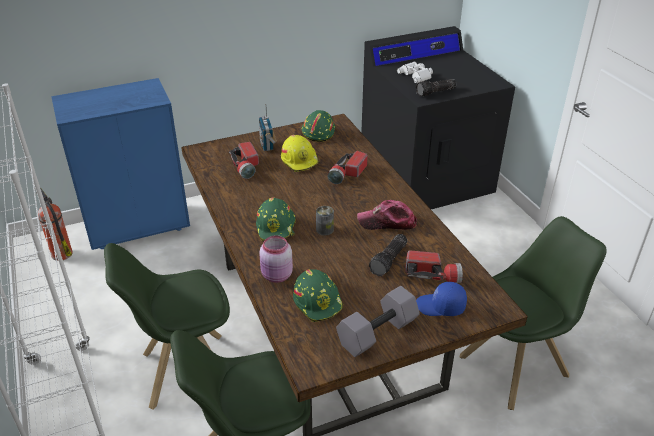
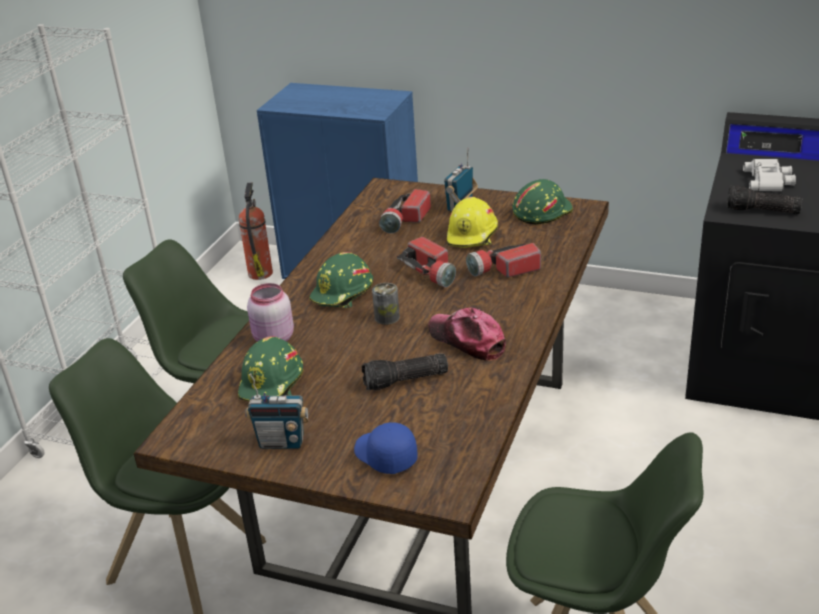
camera: 45 degrees right, 5 degrees down
grey dumbbell [336,286,420,357] -> radio [245,373,309,449]
flashlight [405,250,463,283] -> flashlight moved to [397,237,456,287]

